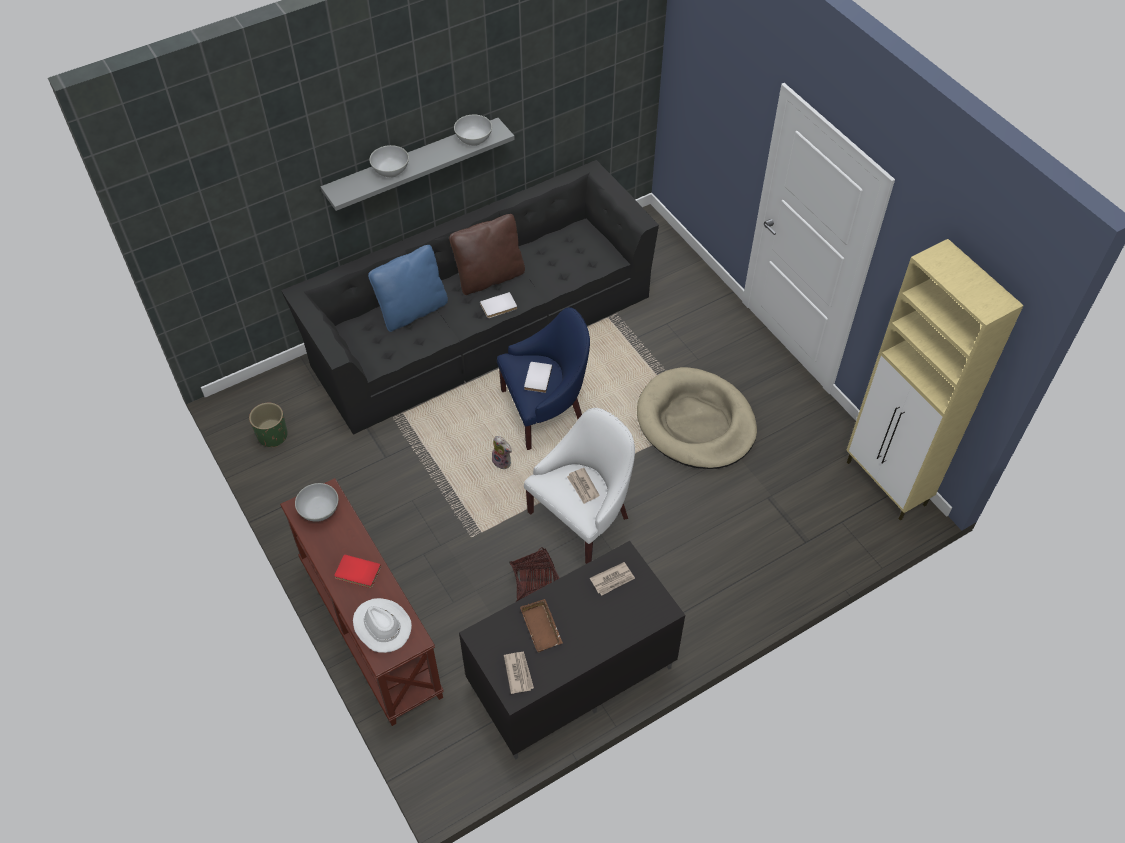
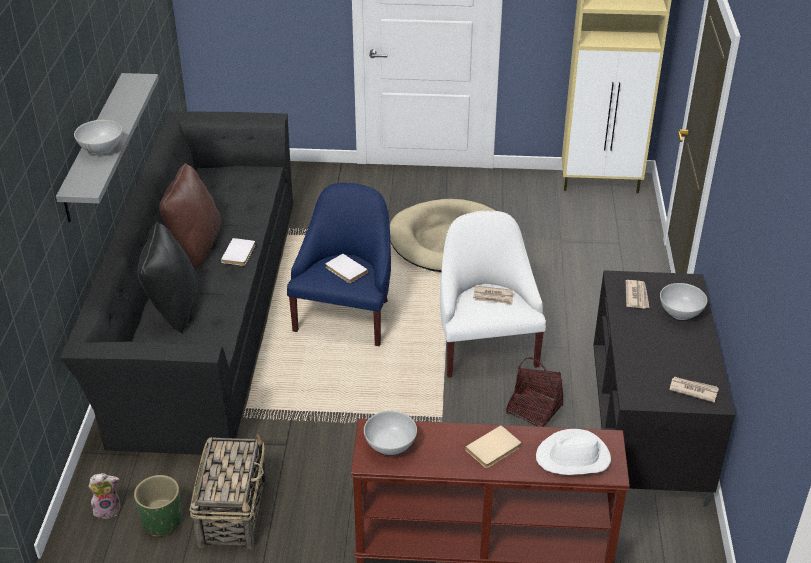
camera: 55 degrees left, 15 degrees down
red book [334,554,381,588] -> beige book [465,425,521,468]
blue pillow [368,245,448,332] -> black pillow [138,222,198,333]
white bowl [454,115,492,146] -> white bowl moved to [660,283,707,320]
plush toy [492,436,512,469] -> plush toy moved to [88,473,120,519]
brown tray [520,599,563,652] -> none
none -> basket [190,434,267,549]

